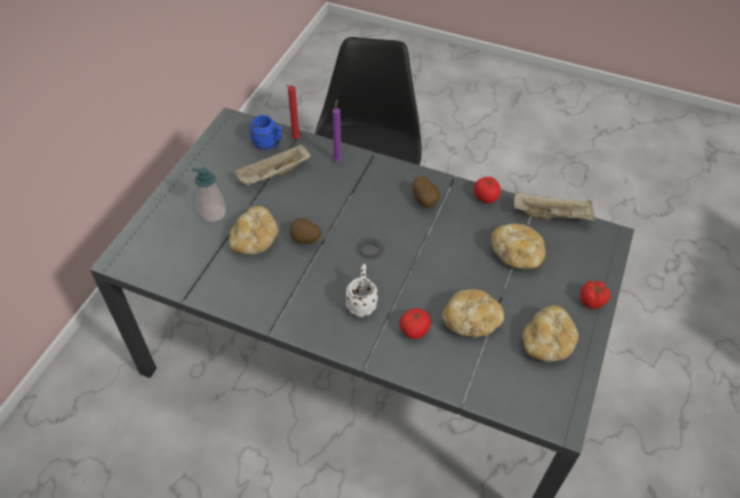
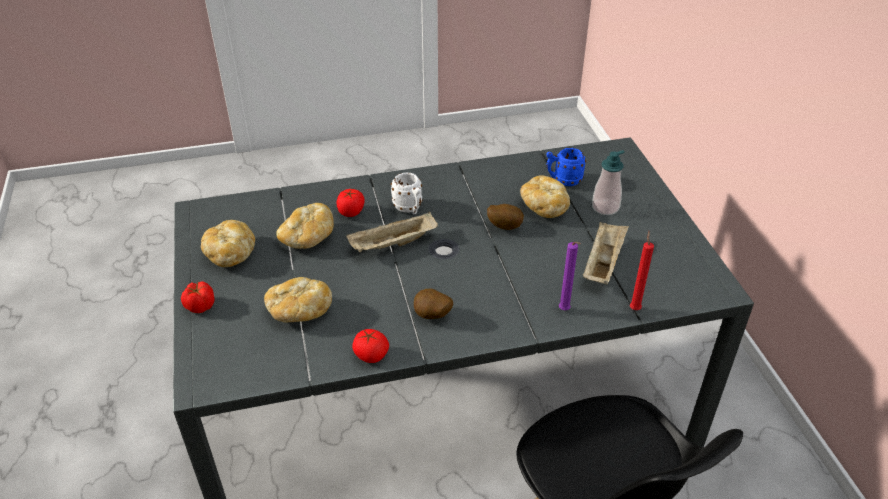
camera: 145 degrees right, 10 degrees down
blue mug [249,115,282,150] -> blue mug moved to [546,148,586,186]
beige tray [514,192,595,221] -> beige tray moved to [347,211,438,252]

